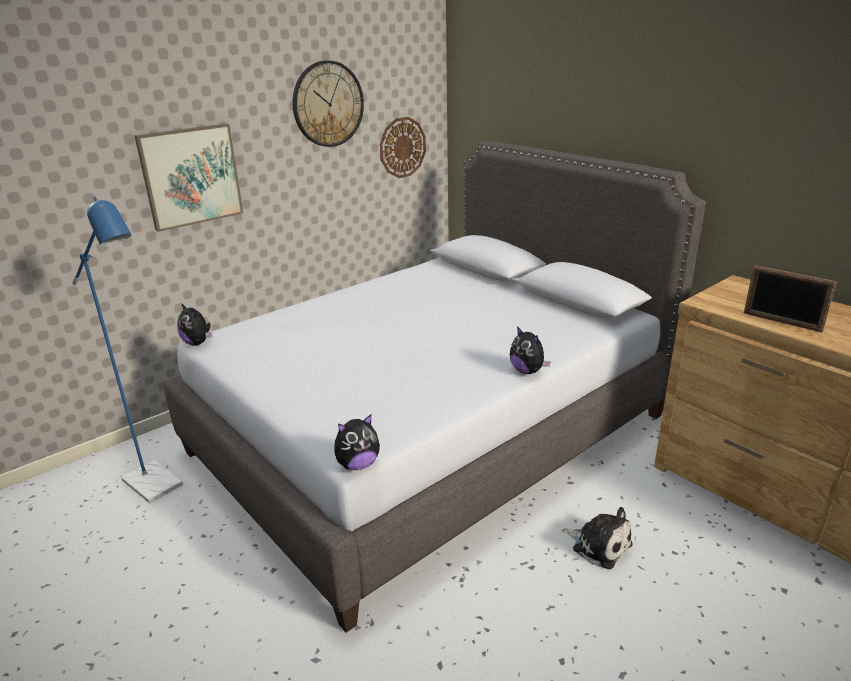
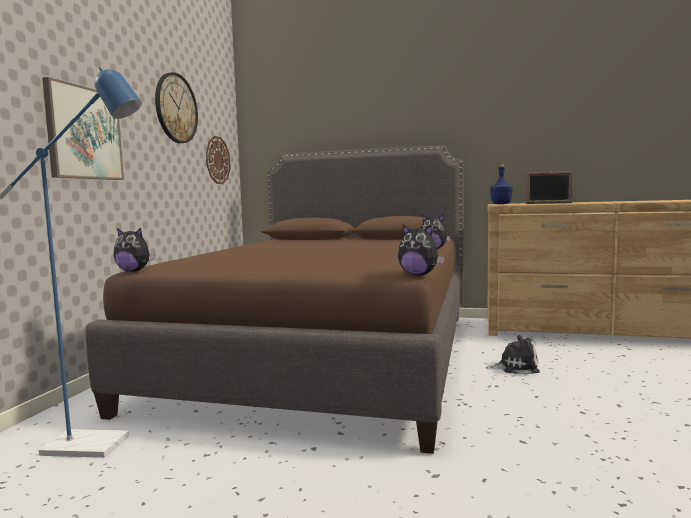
camera: 35 degrees left, 20 degrees down
grey bed [164,141,706,633] -> brown bed [86,146,464,454]
plush toy [334,414,380,470] -> plush toy turned 90 degrees clockwise [398,224,445,276]
none -> blue bottle [490,164,513,204]

